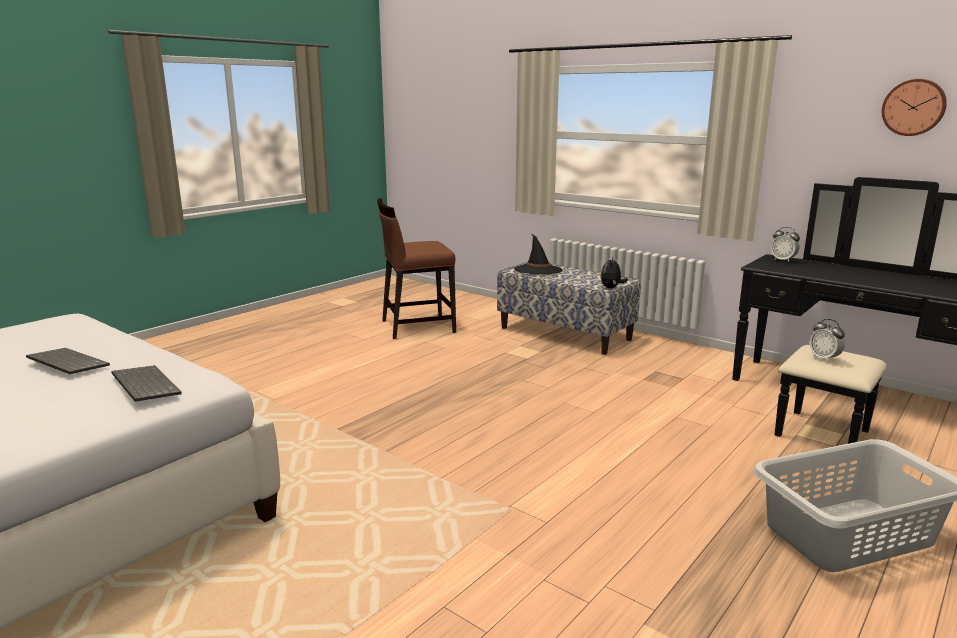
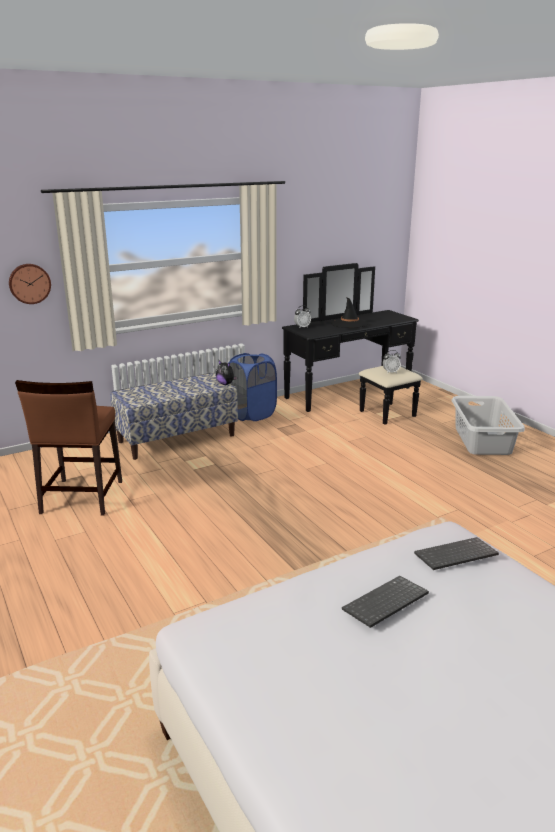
camera: 70 degrees left, 5 degrees up
black hat [514,234,563,274] -> black hat moved to [331,297,369,328]
wall clock [882,79,947,136] -> wall clock moved to [9,264,51,304]
none -> blue laundry basket [229,353,277,421]

